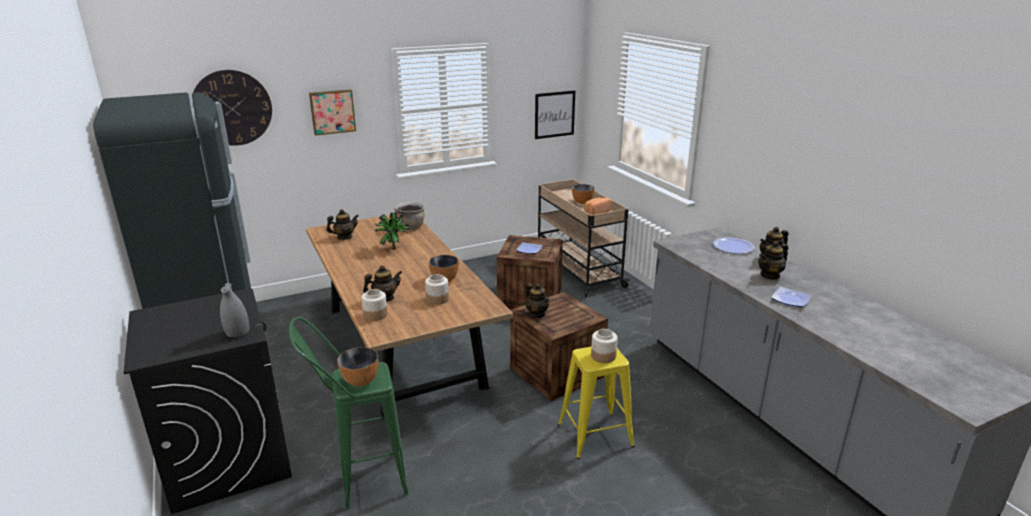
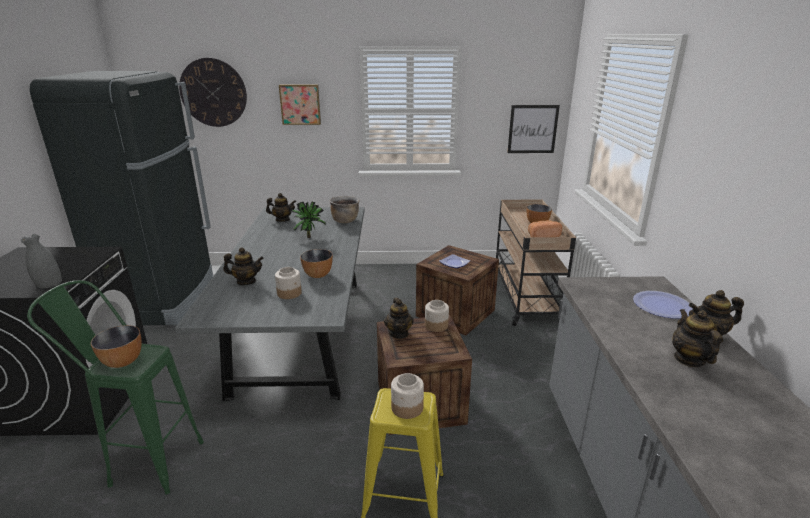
camera: 25 degrees right, 0 degrees up
brown dining table [306,215,513,419] -> grey dining table [175,207,365,401]
jar [362,289,388,321] -> jar moved to [425,300,449,332]
teapot [758,241,788,280] -> teapot turned 90 degrees clockwise [672,309,722,367]
plate [771,287,811,307] -> none

